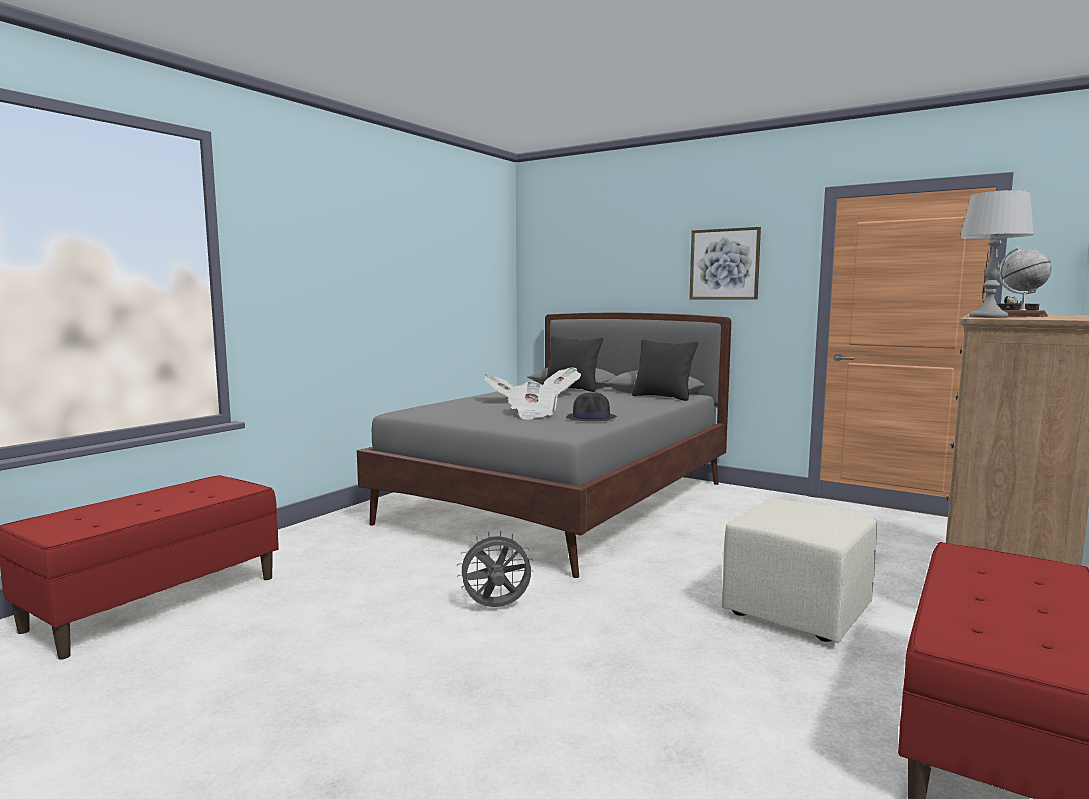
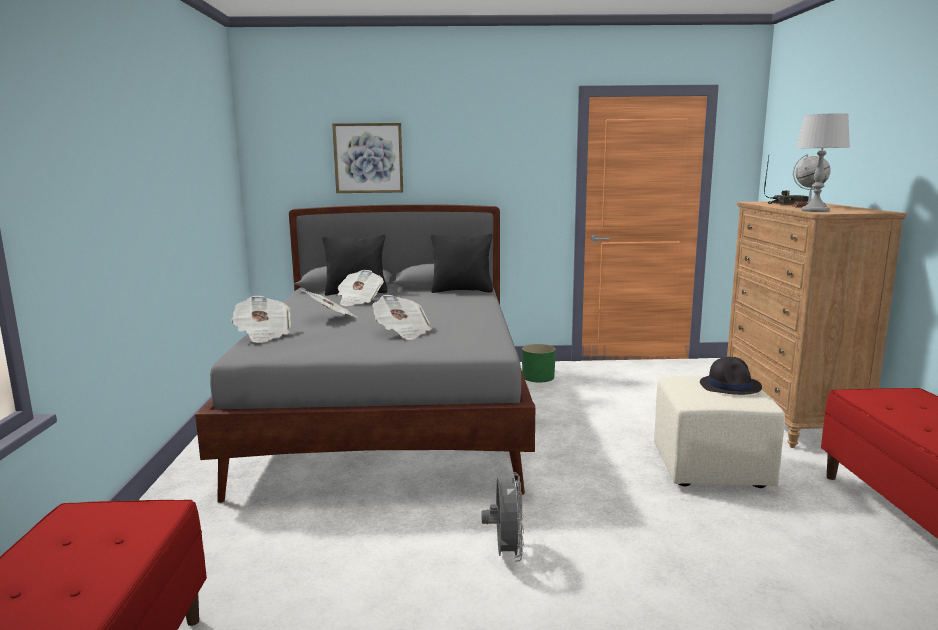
camera: 35 degrees left, 5 degrees up
grey fan [457,531,533,607] -> grey fan turned 135 degrees clockwise [482,473,524,561]
black hat [566,392,617,421] -> black hat moved to [700,357,762,395]
picture [689,227,761,300] -> picture moved to [332,123,403,193]
none -> newspaper [231,296,291,343]
none -> green planter [522,344,556,382]

